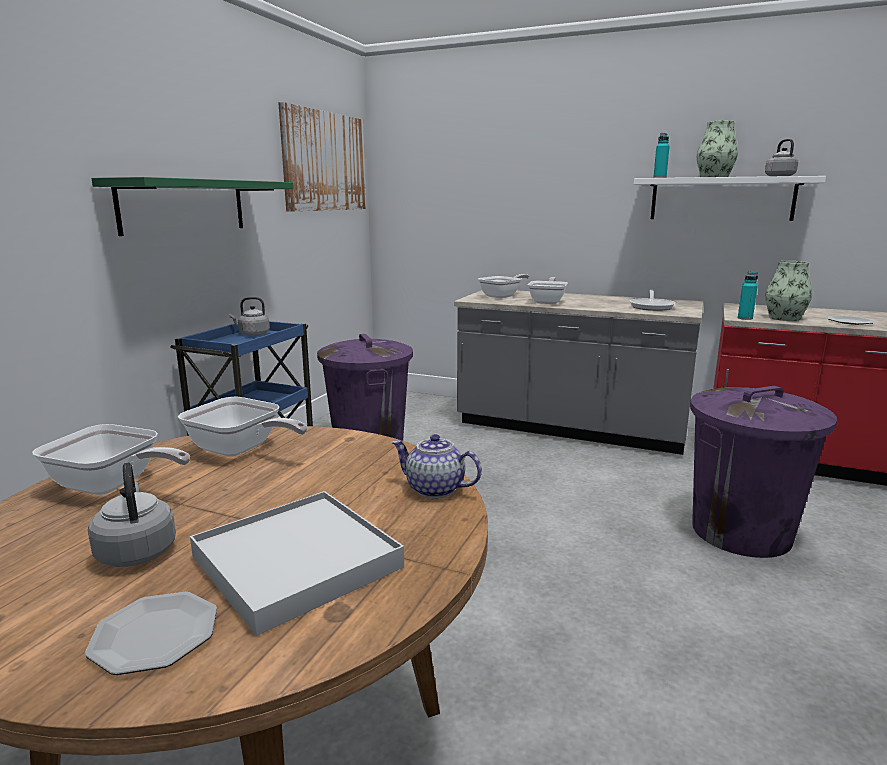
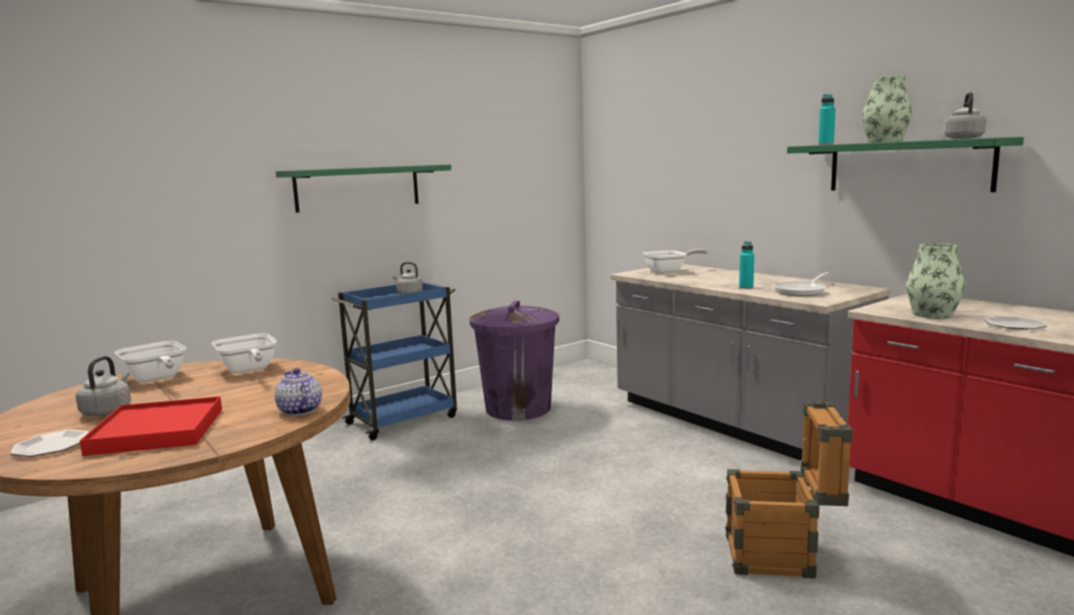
camera: 30 degrees right, 5 degrees down
white tray [190,491,404,636] -> red tray [80,396,222,456]
picture [278,102,366,212] -> none
frying pan [528,277,568,304] -> none
white shelf [634,176,826,221] -> green shelf [787,137,1024,192]
purple trash can [690,386,837,558] -> crate [725,401,853,578]
turquoise bottle [738,271,758,320] -> turquoise bottle moved to [739,241,754,289]

